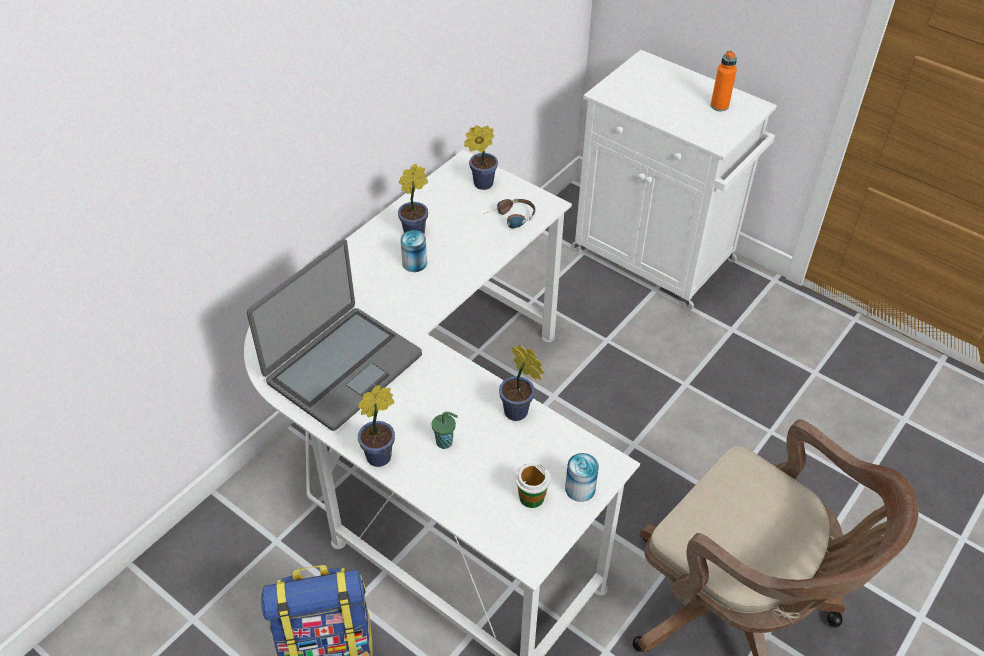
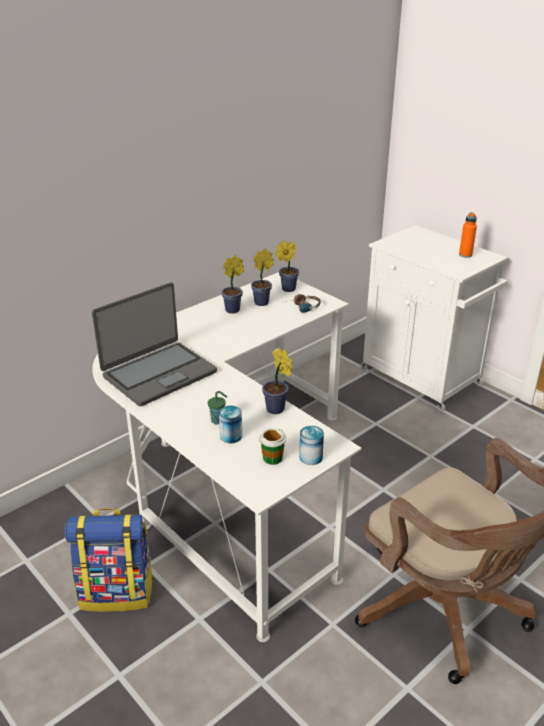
camera: 10 degrees right, 15 degrees down
potted plant [357,385,395,467] -> potted plant moved to [251,249,274,306]
can [400,230,427,272] -> can moved to [219,406,242,443]

